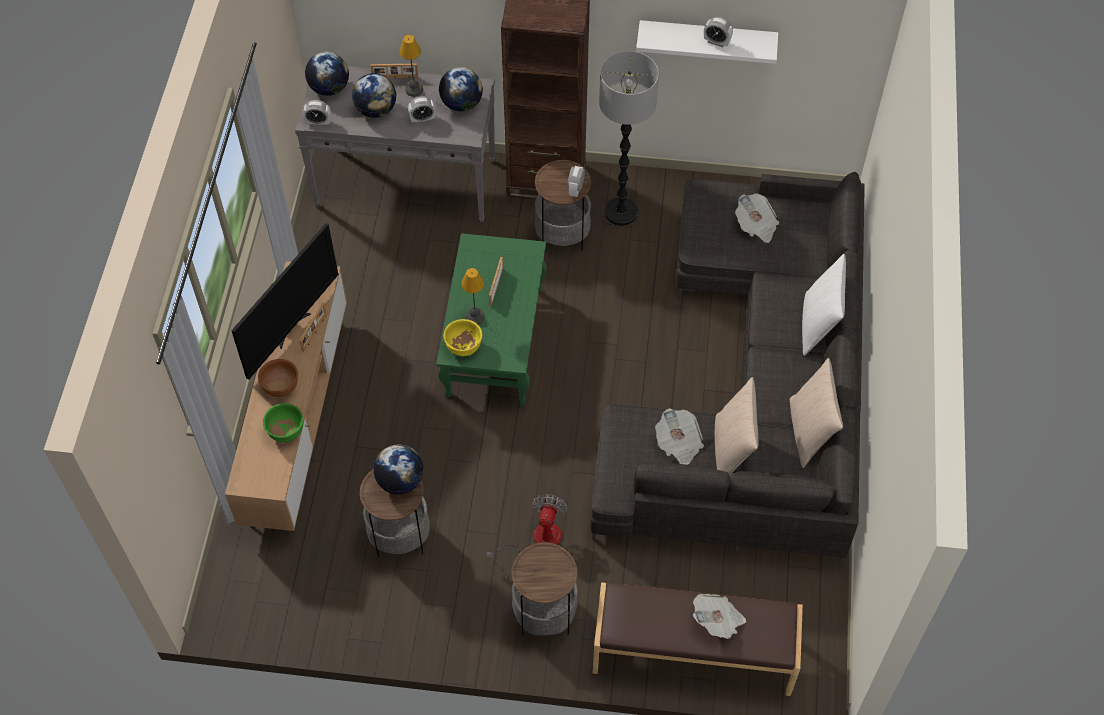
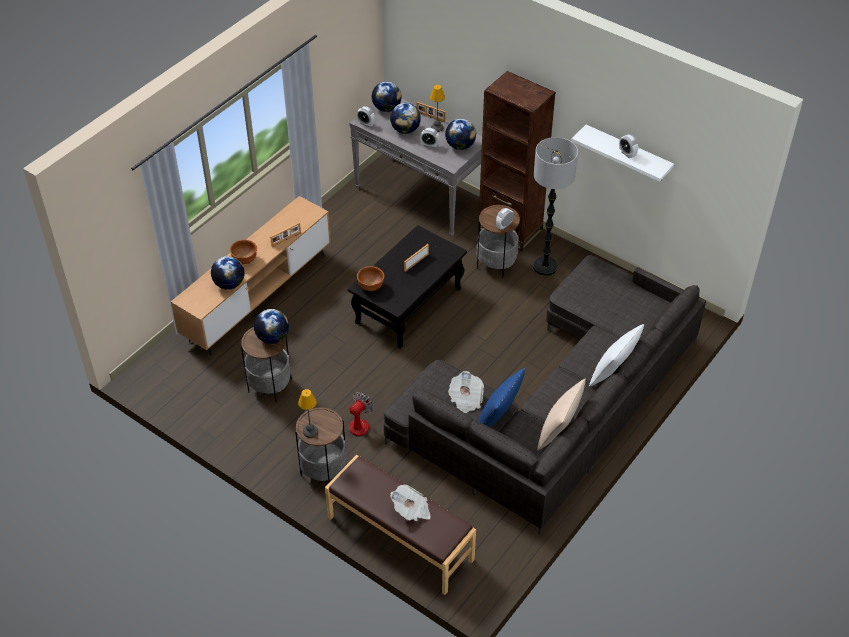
camera: 30 degrees right, 10 degrees down
television [231,223,338,379] -> none
green bowl [263,403,303,443] -> globe [211,256,245,290]
green coffee table [437,233,546,405] -> black coffee table [348,225,467,349]
yellow bowl [444,319,482,356] -> brown bowl [357,266,384,291]
table lamp [461,268,485,324] -> table lamp moved to [298,389,318,438]
beige pillow [715,377,759,476] -> blue pillow [478,368,526,427]
newspaper [735,193,779,243] -> none

